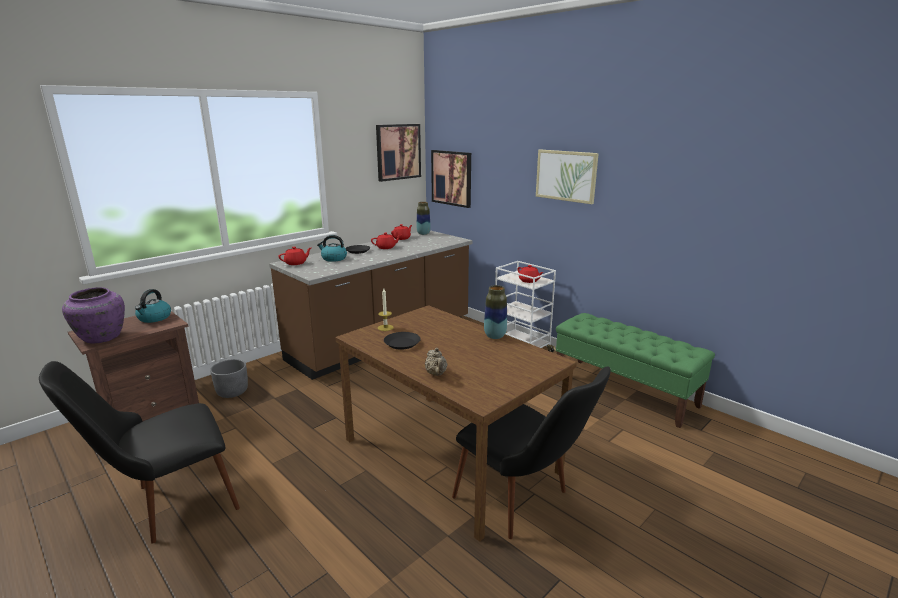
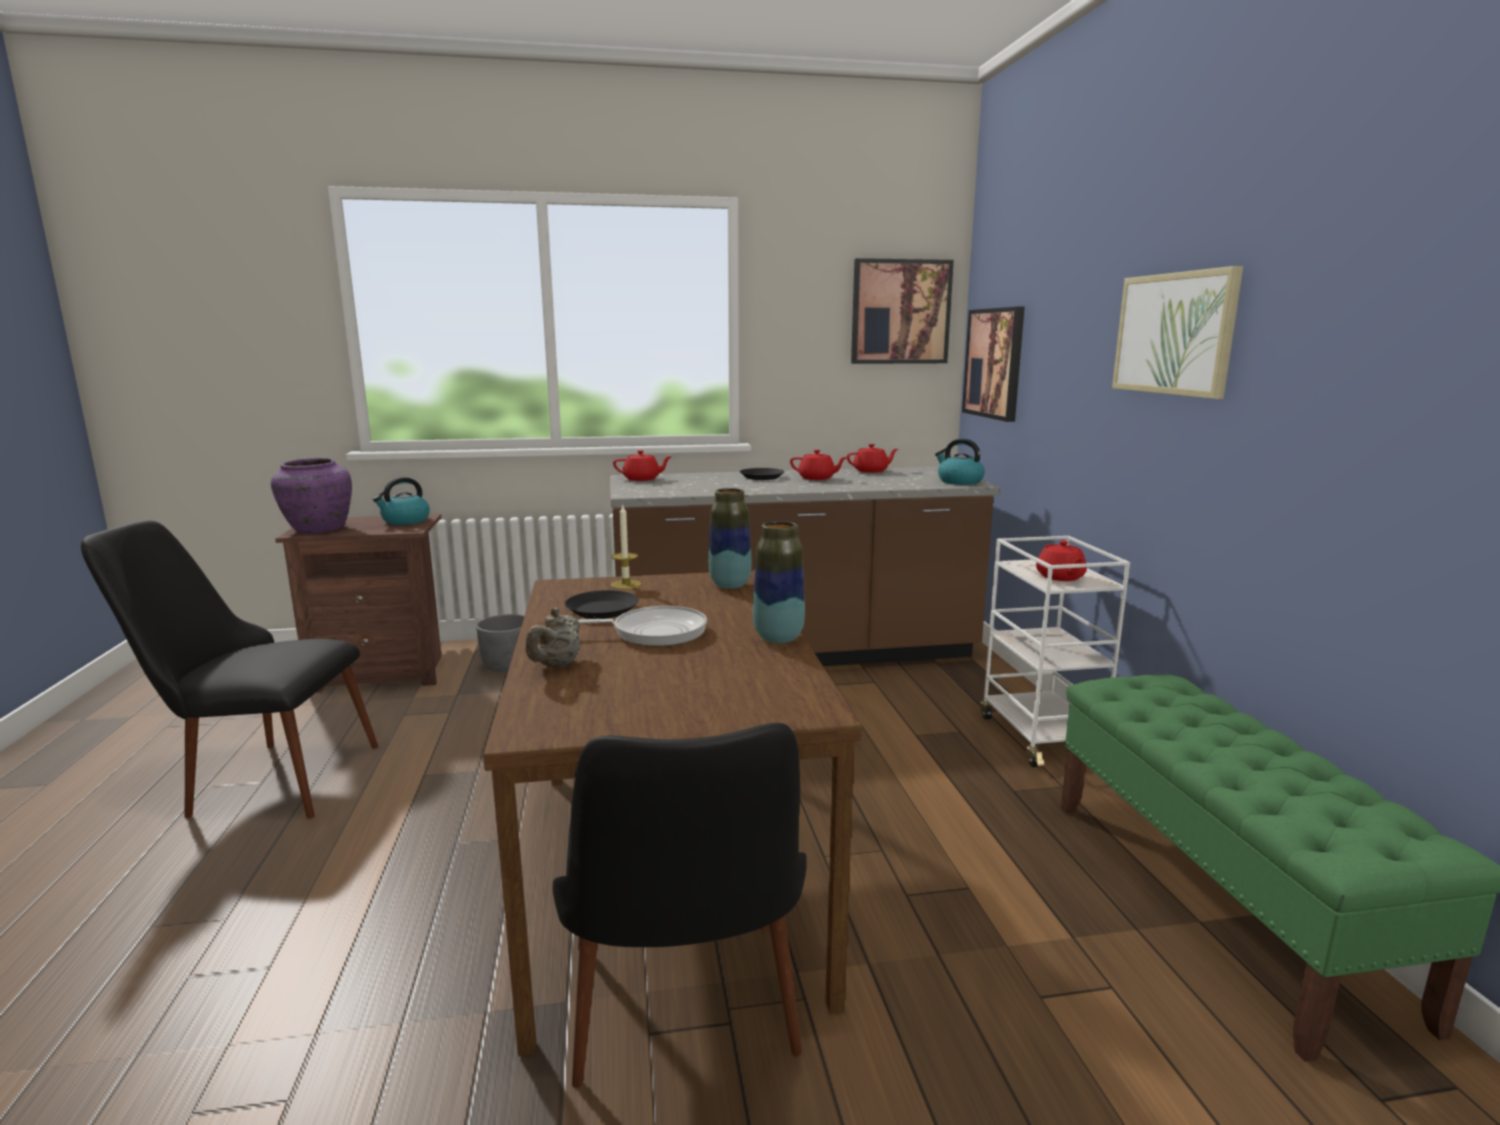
camera: 35 degrees right, 5 degrees down
kettle [317,235,347,262] -> kettle moved to [935,439,985,485]
vase [417,202,431,235] -> vase moved to [709,488,752,589]
none -> frying pan [578,606,707,646]

